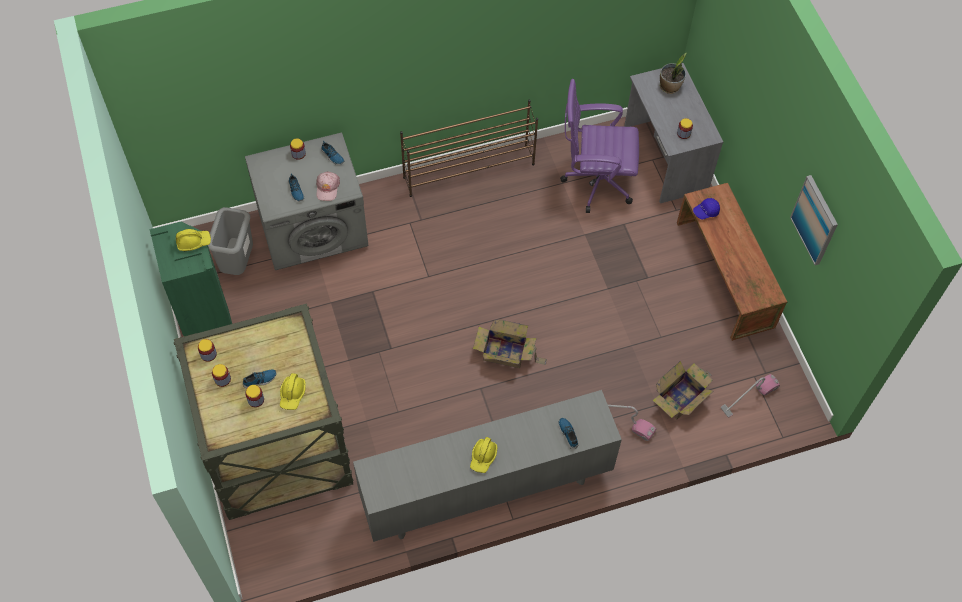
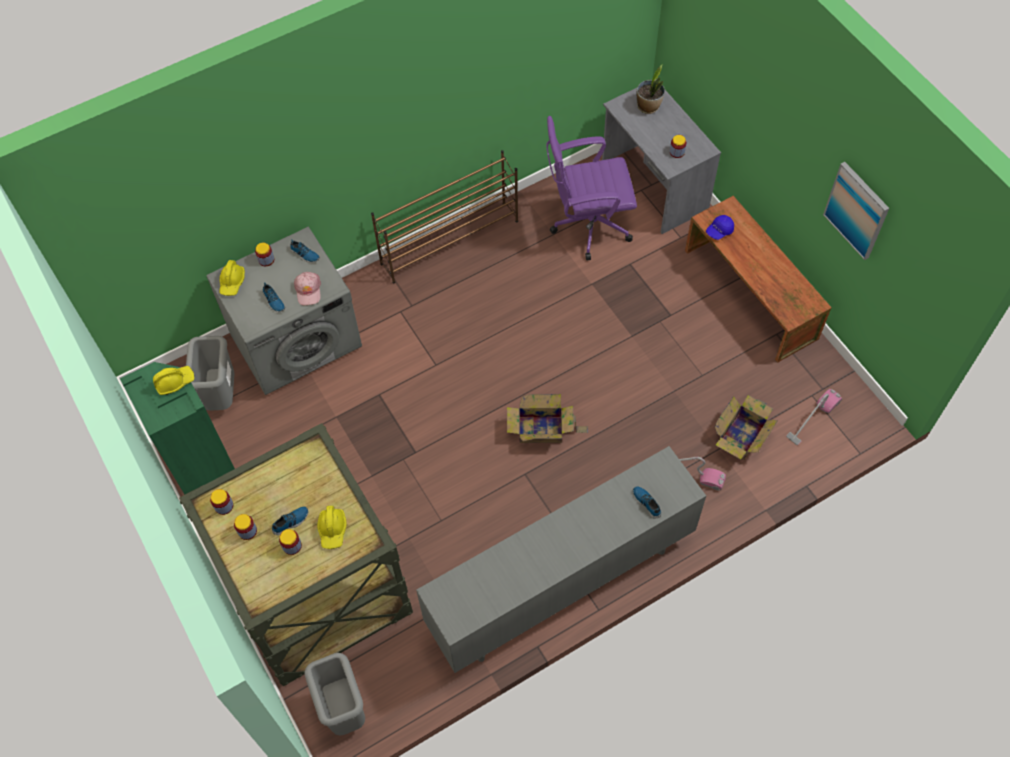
camera: 10 degrees left, 0 degrees up
yellow hard hat [470,437,497,473] -> yellow hard hat moved to [219,260,245,296]
none -> grey trash can [304,653,365,736]

